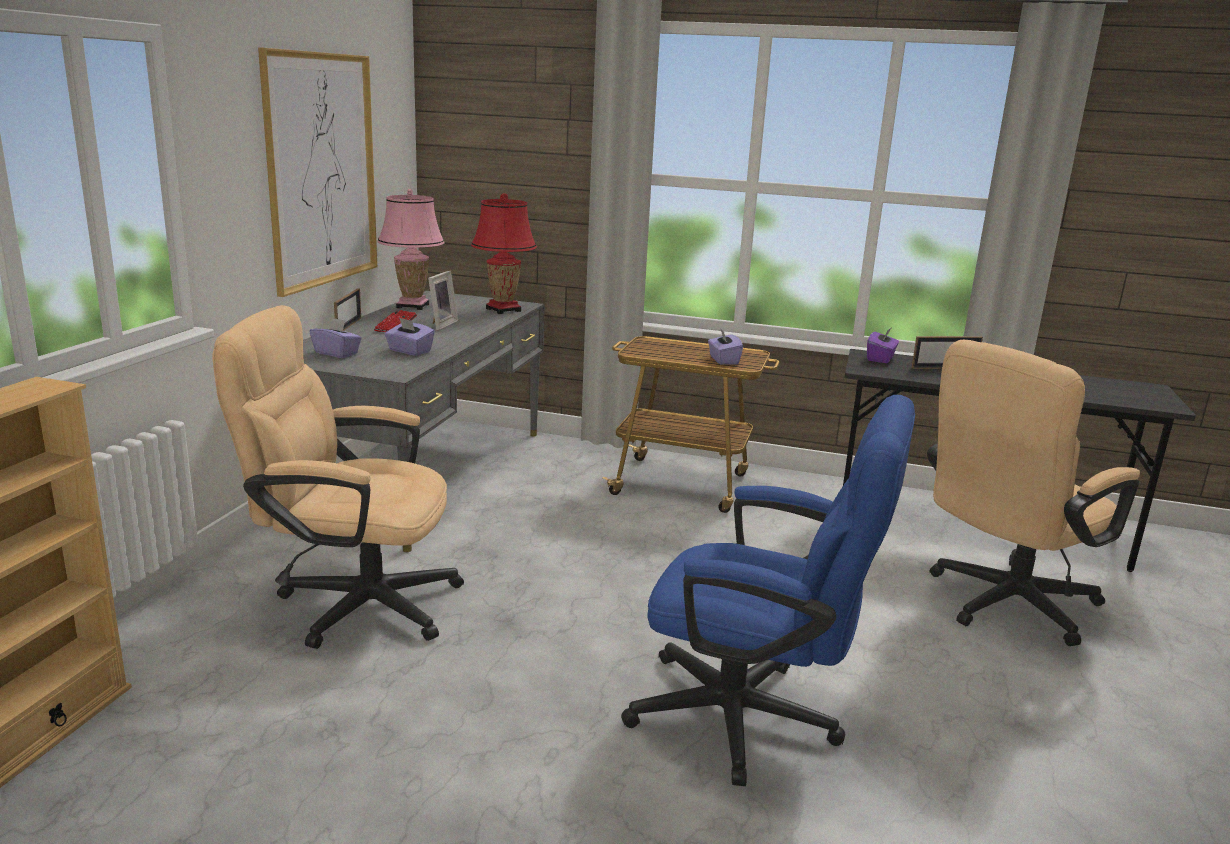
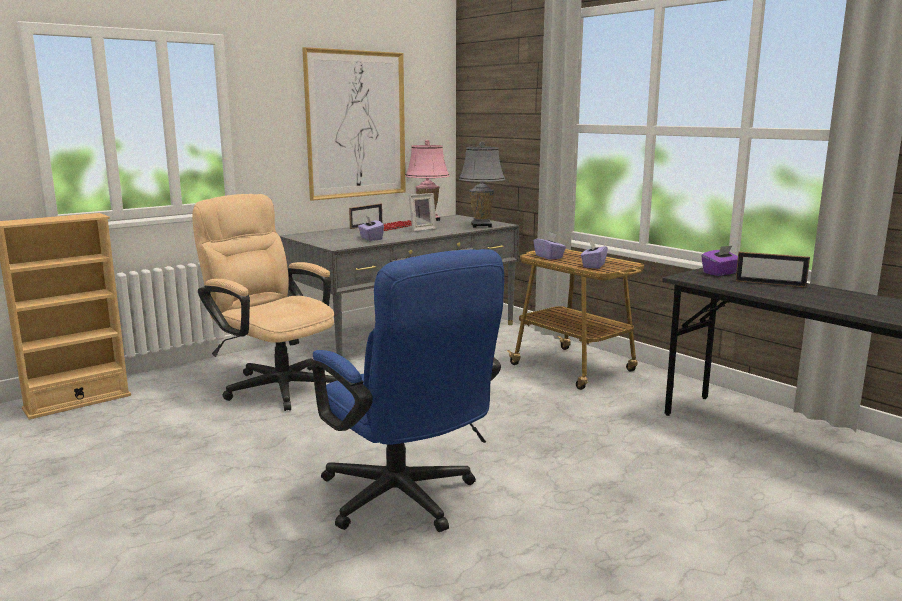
camera: 35 degrees right, 5 degrees down
purple tissue box [310,317,362,358] -> purple tissue box moved to [534,232,566,260]
red table lamp [471,193,537,314] -> grey table lamp [459,141,505,228]
beige office chair [927,340,1140,646] -> none

